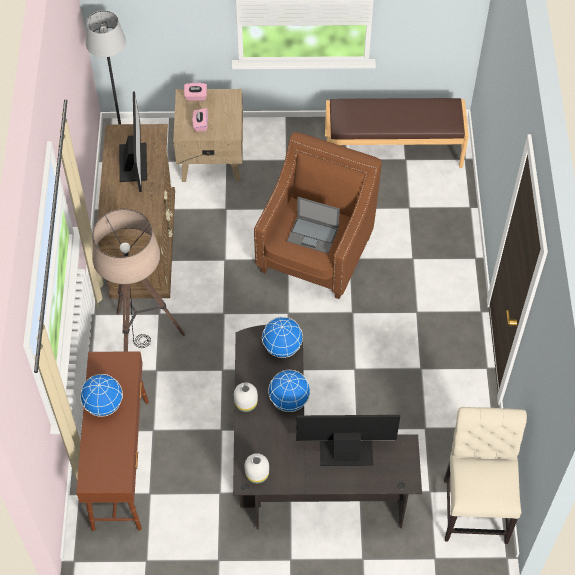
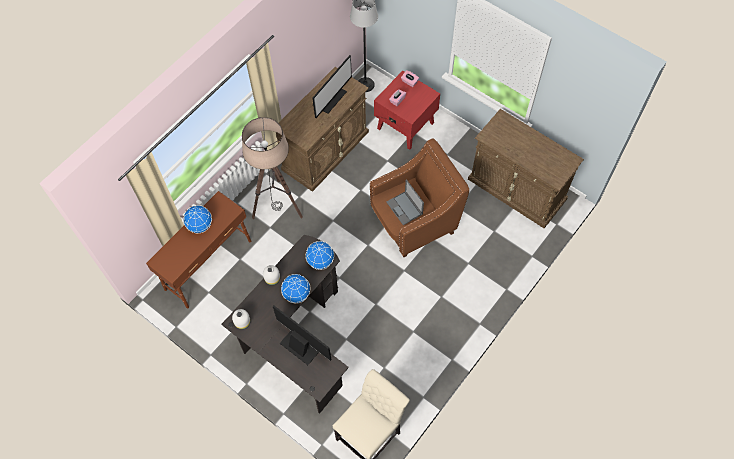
camera: 40 degrees right, 5 degrees up
beige nightstand [173,89,243,182] -> red nightstand [374,71,440,150]
brown bench [325,98,469,168] -> brown dresser [468,109,584,228]

